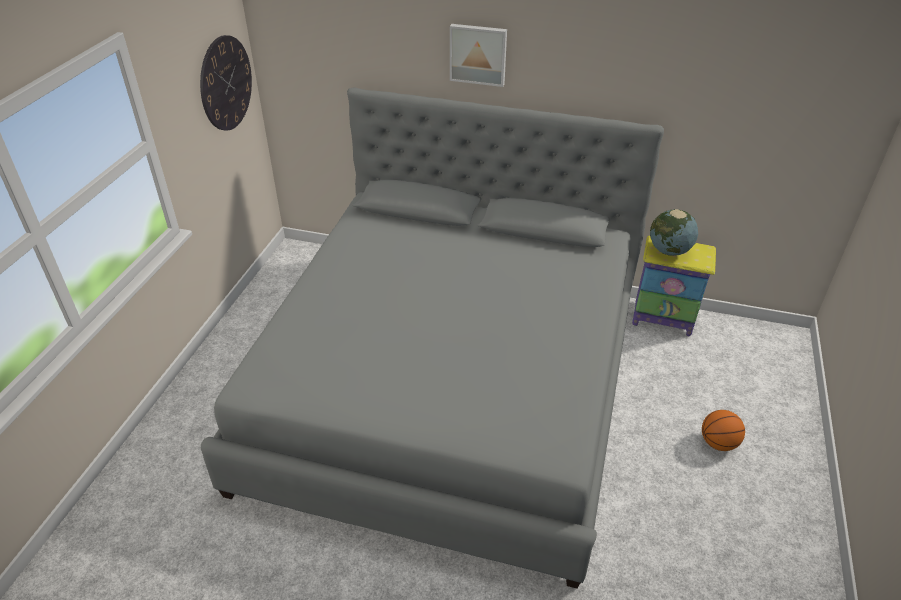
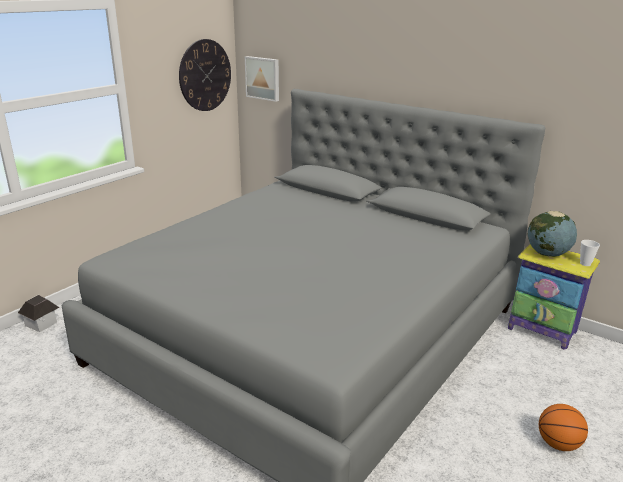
camera: 20 degrees right, 15 degrees down
picture [450,24,507,87] -> picture moved to [245,56,279,102]
none -> toy house [18,295,59,332]
none -> cup [580,240,600,266]

